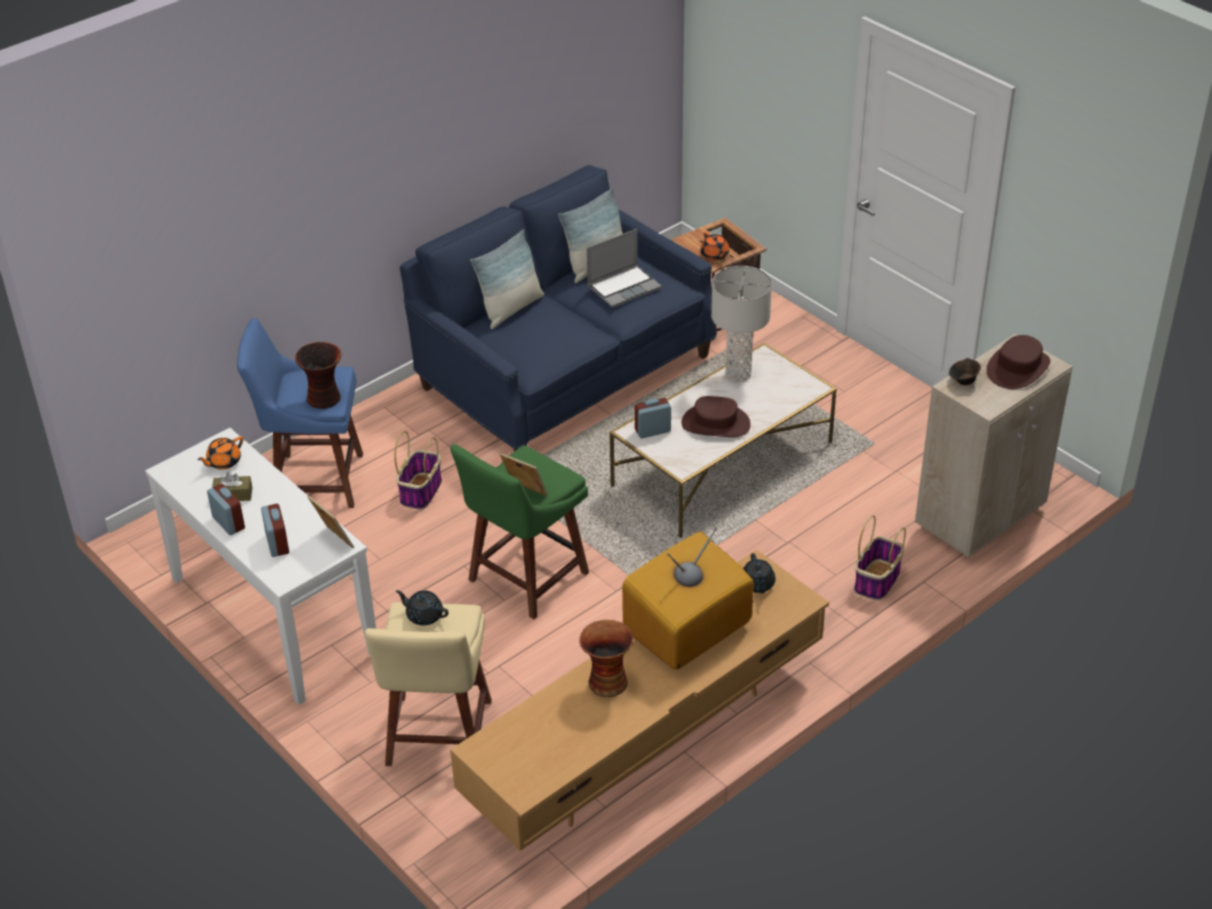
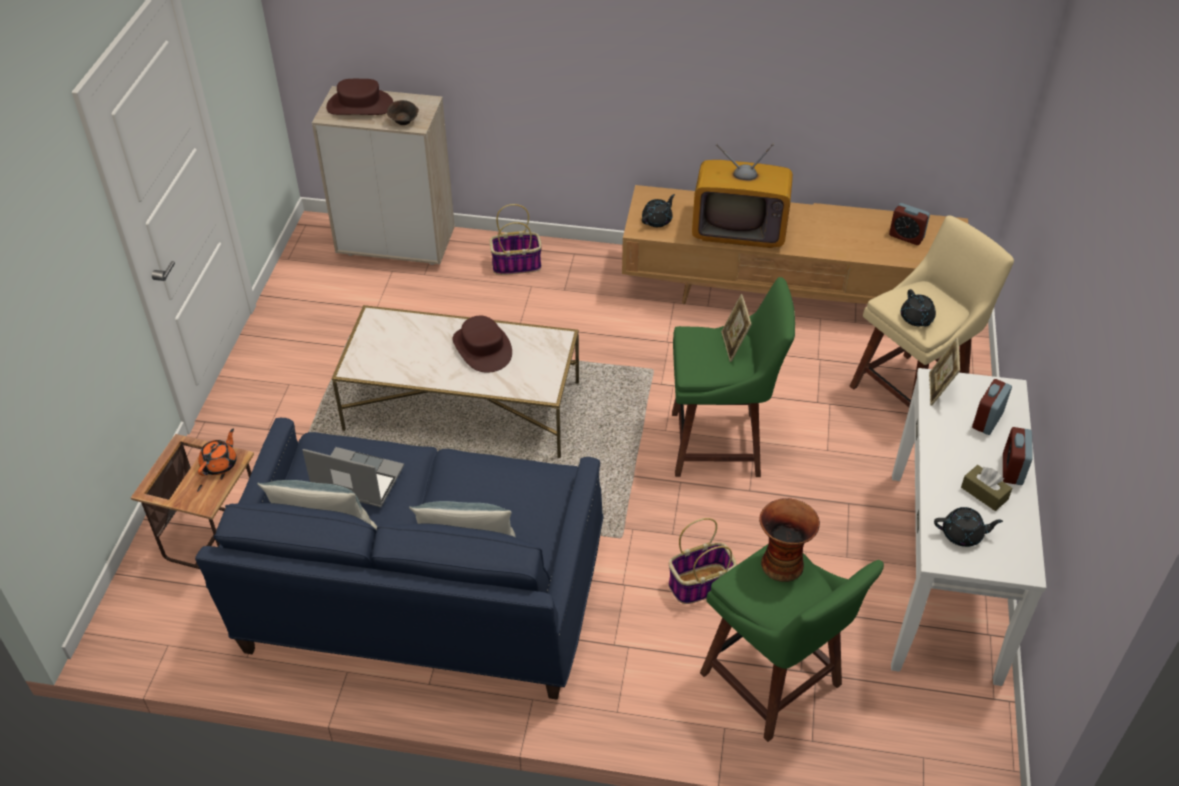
camera: 130 degrees left, 5 degrees up
orange teapot [197,436,243,470] -> black teapot [934,507,1003,547]
blue stool [237,318,363,508] -> green stool [700,544,884,742]
vase [580,620,633,698] -> none
alarm clock [635,398,671,439] -> alarm clock moved to [889,203,930,245]
white table lamp [711,266,772,382] -> none

